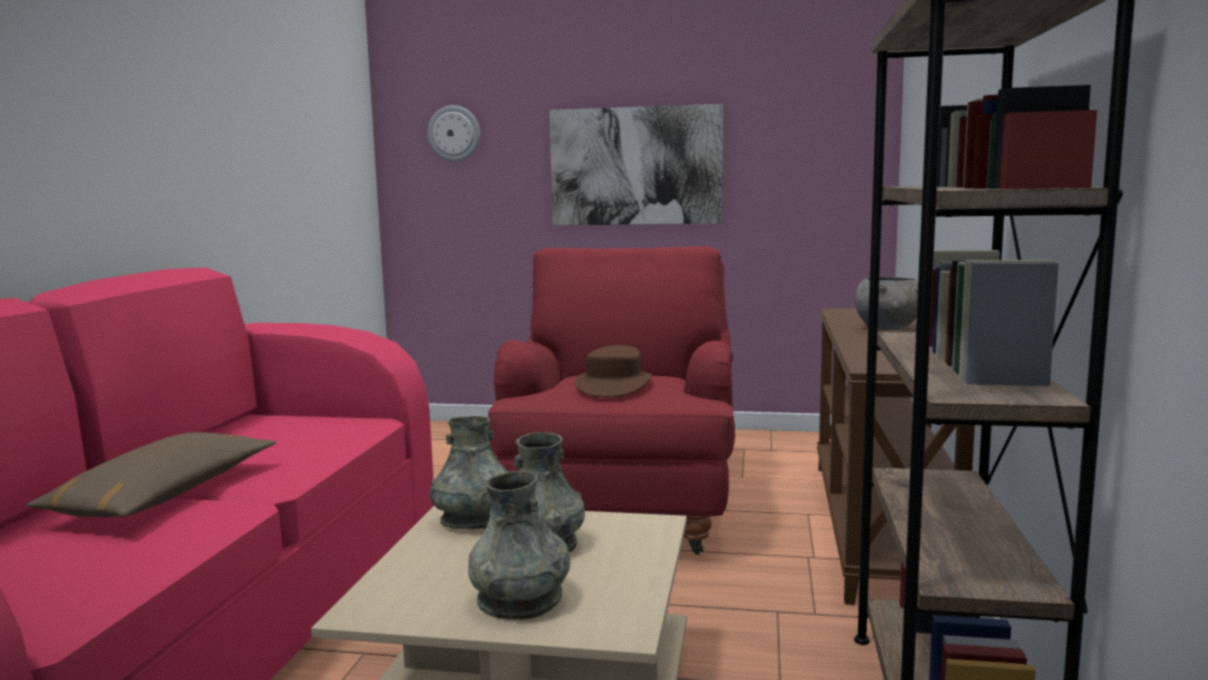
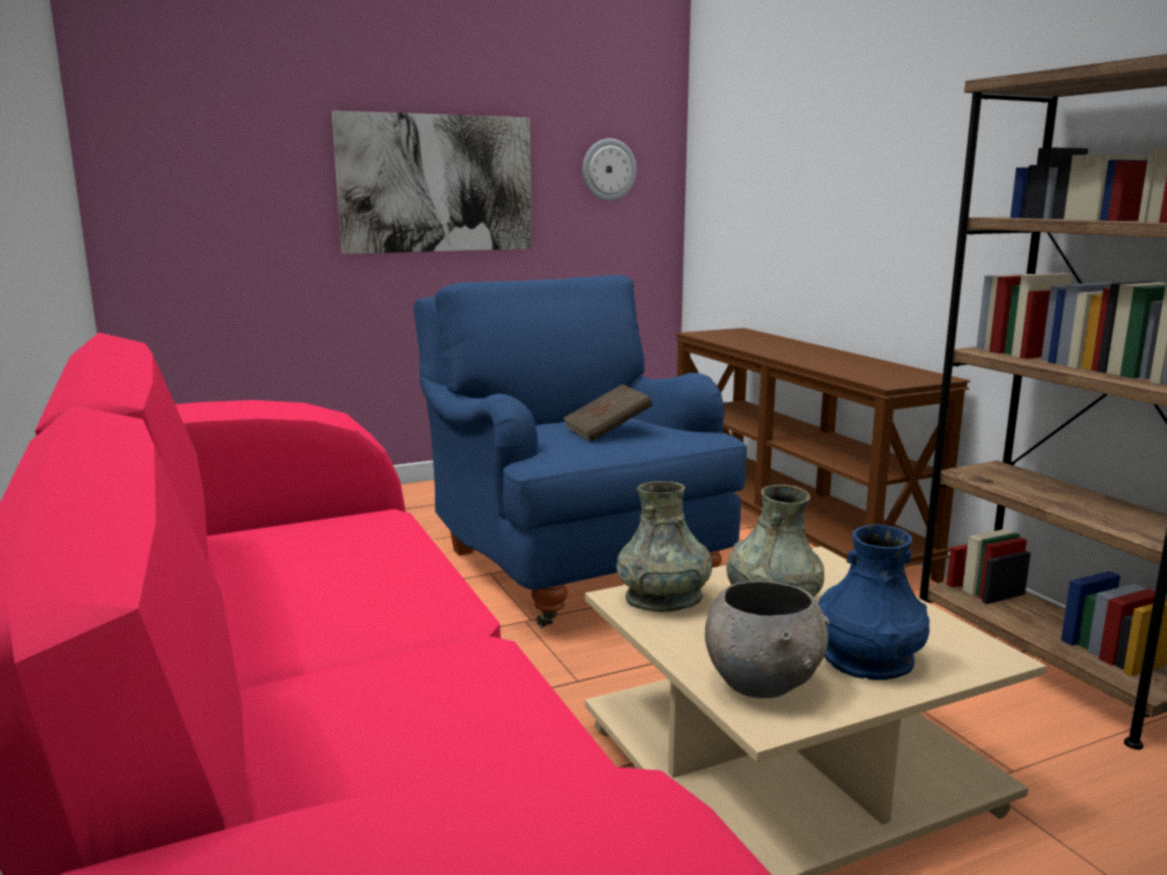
camera: 35 degrees left, 5 degrees up
brown pillow [26,432,276,517] -> none
wall clock [428,105,480,162] -> wall clock moved to [582,138,637,201]
grey vase [468,471,570,620] -> blue vase [818,524,930,680]
red armchair [488,246,735,555] -> blue armchair [413,275,747,628]
brown hat [575,345,652,397] -> brown book [563,384,652,442]
grey bowl [855,277,918,330] -> grey bowl moved to [705,581,830,698]

